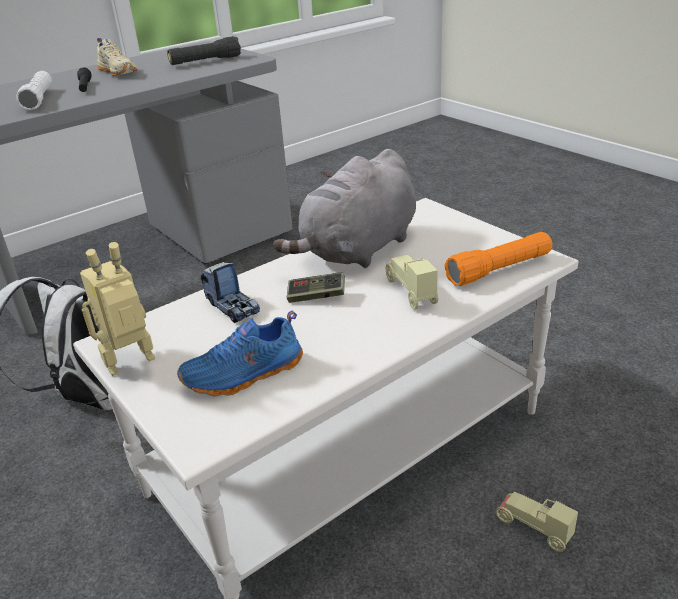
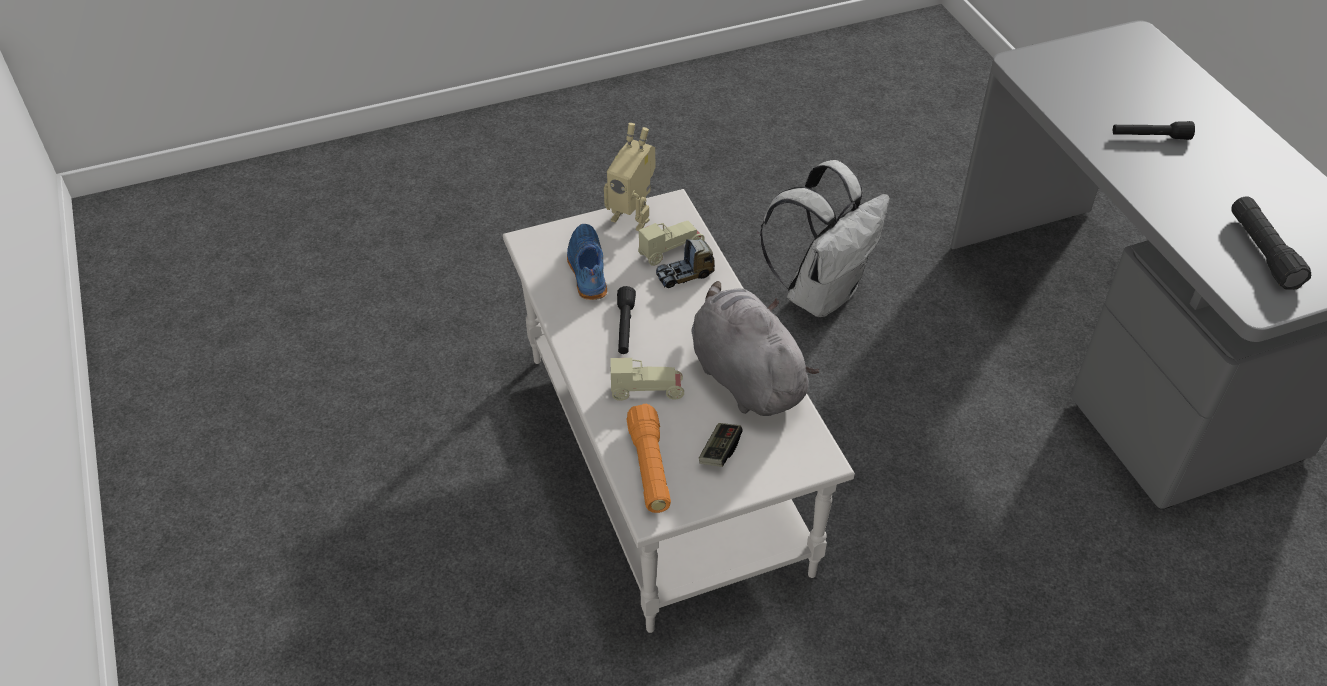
camera: 105 degrees right, 15 degrees up
white flashlight [16,71,52,110] -> none
toy robot [80,242,155,376] -> toy robot turned 135 degrees clockwise [604,123,655,231]
beige shoe [97,38,137,76] -> none
game controller [287,272,345,303] -> game controller moved to [699,423,743,467]
beige toy car [495,492,578,552] -> beige toy car moved to [638,221,705,266]
none -> black flashlight [617,286,636,354]

